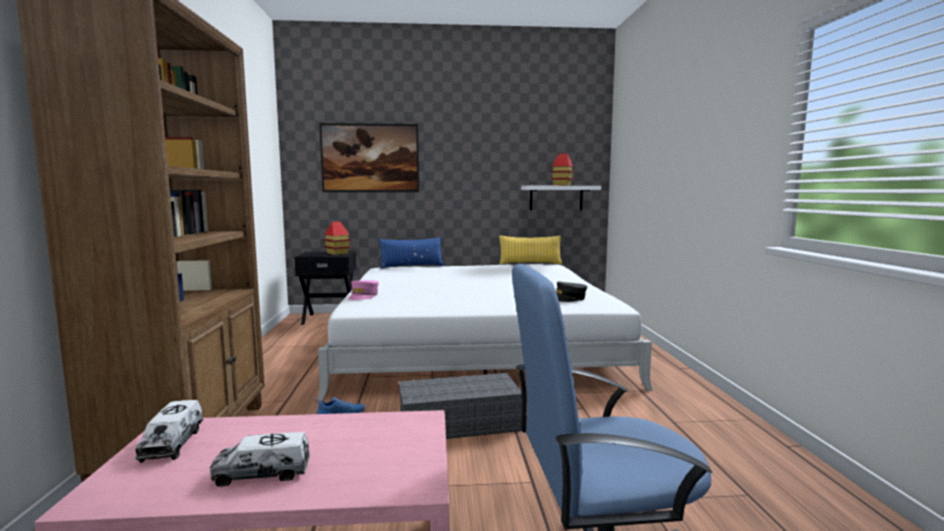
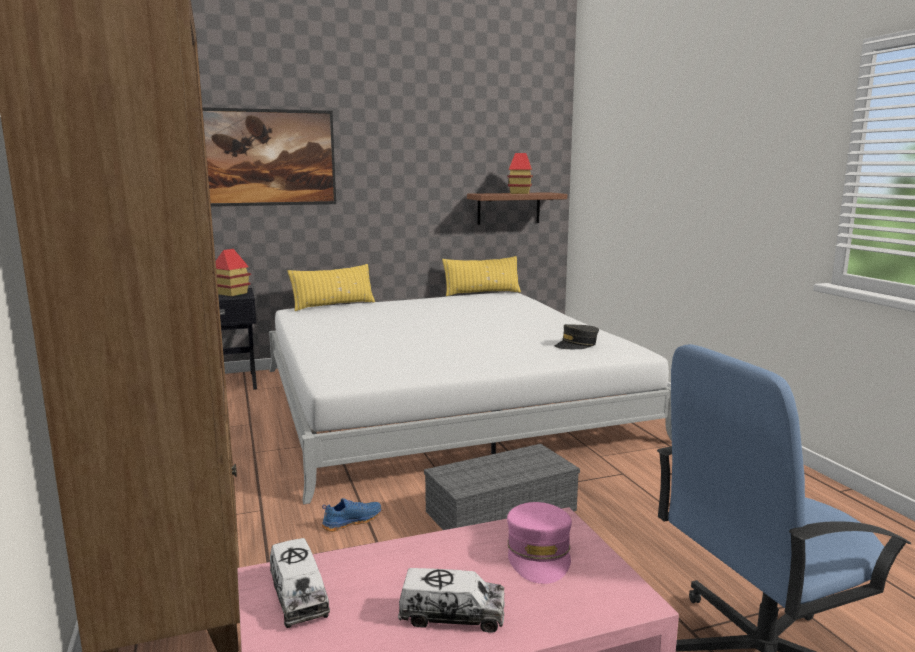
camera: 15 degrees left, 5 degrees up
toy truck [210,432,310,487] -> toy truck turned 150 degrees counterclockwise [398,568,505,633]
pink cap [348,280,379,300] -> pink cap moved to [507,502,572,584]
blue pillow [378,237,444,269] -> yellow pillow [288,264,375,311]
white shelf [521,186,601,210] -> brown shelf [467,192,567,225]

